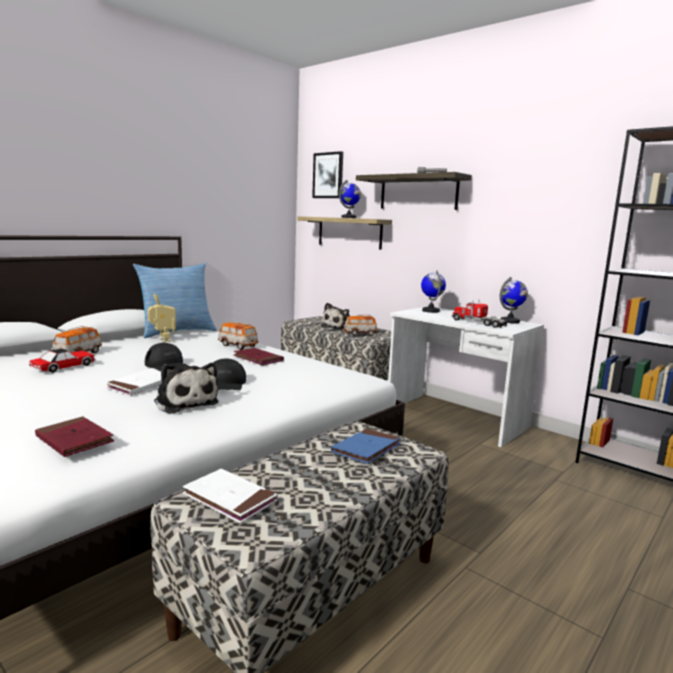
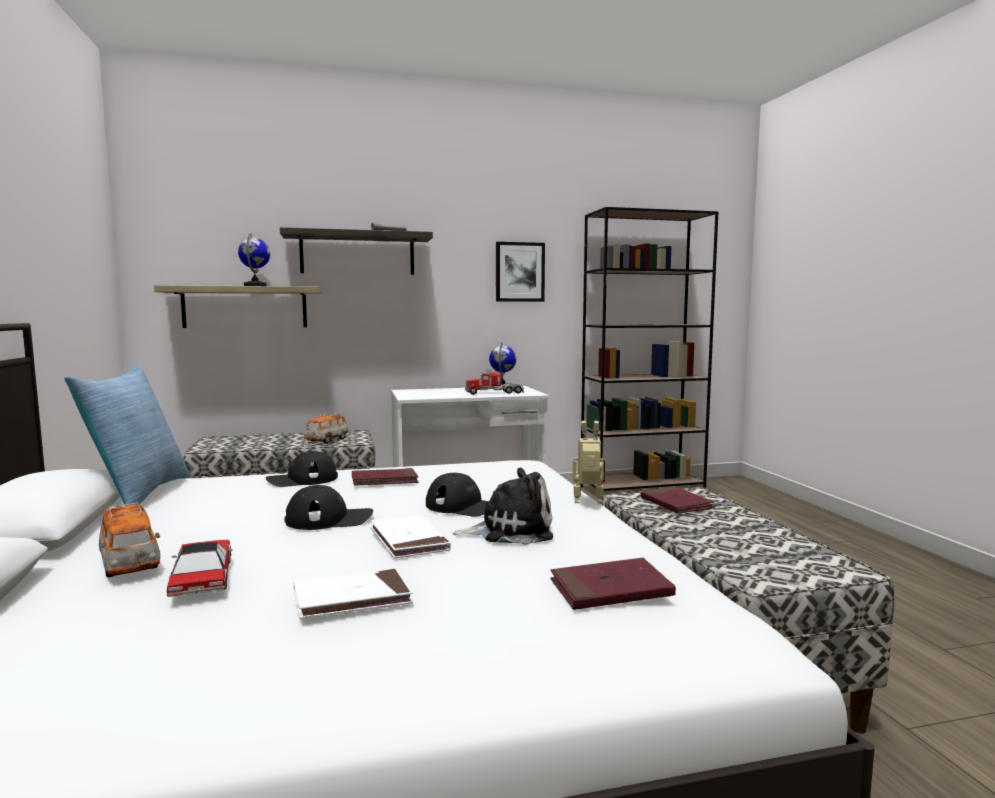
camera: 55 degrees left, 5 degrees down
toy robot [147,294,176,343] -> toy robot moved to [572,421,604,504]
white book [182,469,278,523] -> white book moved to [294,569,413,619]
toy car [218,322,259,350] -> black cap [266,451,338,487]
picture [312,151,343,198] -> picture moved to [496,242,545,302]
plush toy [321,303,350,330] -> none
blue book [331,428,401,464] -> red book [641,487,715,514]
globe [421,270,446,313] -> none

